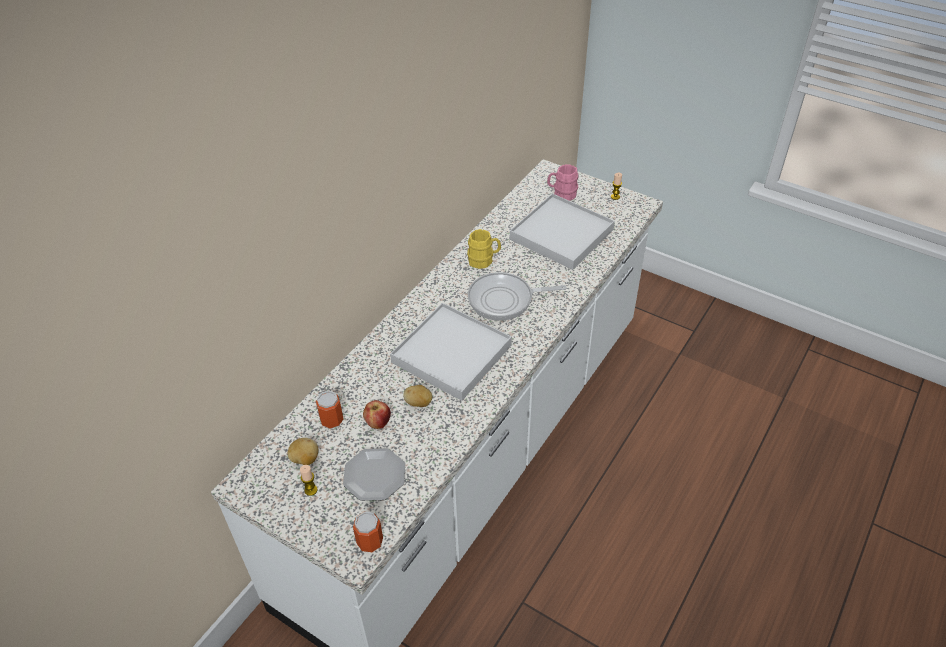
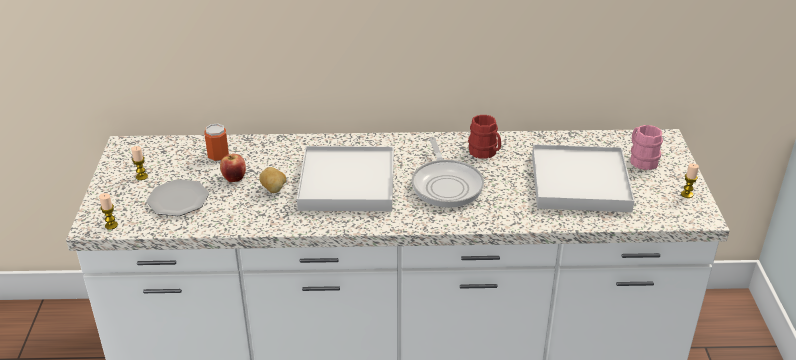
camera: 55 degrees right, 10 degrees down
potato [288,438,318,465] -> none
can [353,511,383,552] -> candle [99,193,118,230]
yellow mug [467,229,501,269] -> red mug [468,115,501,159]
frying pan [468,272,567,321] -> frying pan turned 150 degrees counterclockwise [412,137,484,208]

